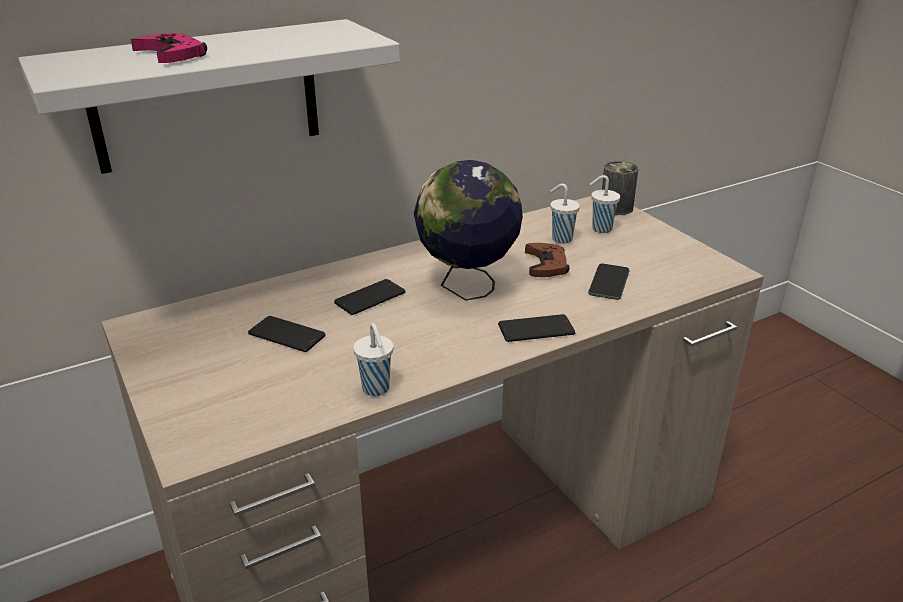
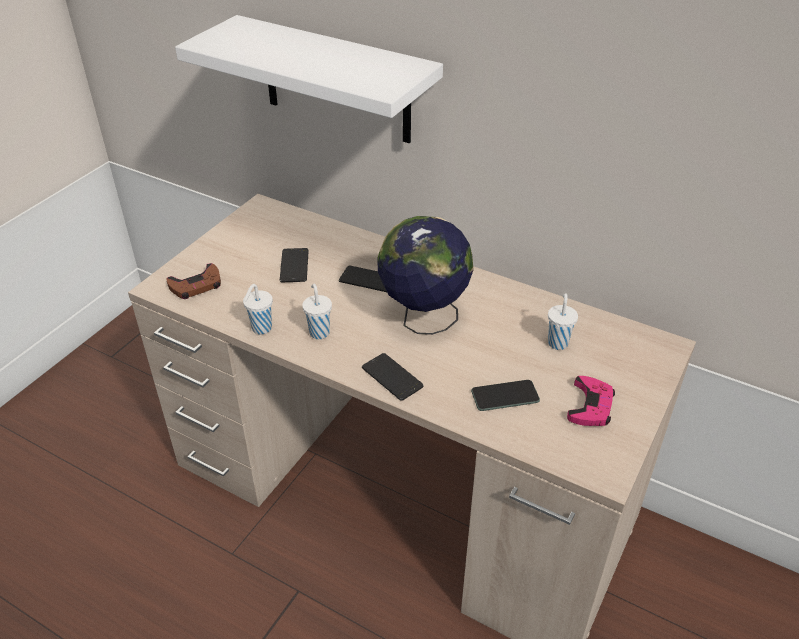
camera: 60 degrees right, 10 degrees up
pink game controller [131,33,207,63] -> pink game controller moved to [567,376,615,426]
brown game controller [525,243,570,277] -> brown game controller moved to [167,263,221,299]
white cup [589,175,620,233] -> white cup moved to [302,284,332,339]
can [602,161,638,215] -> none

